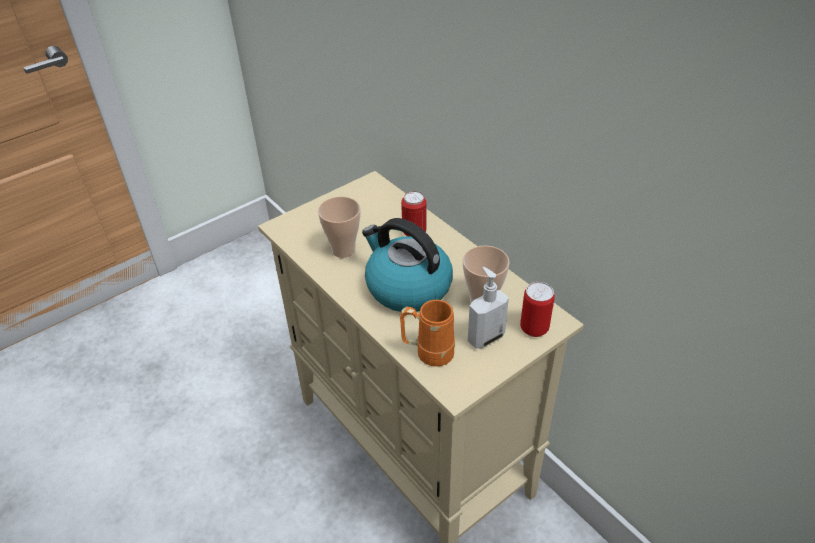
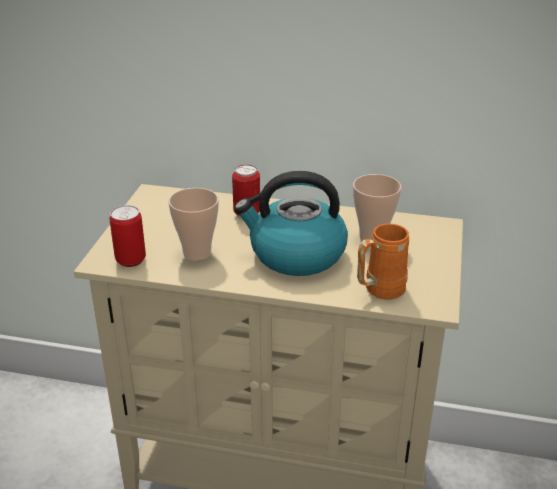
camera: 40 degrees left, 10 degrees down
soap dispenser [468,267,509,349] -> none
can [520,282,555,337] -> can moved to [110,205,146,267]

